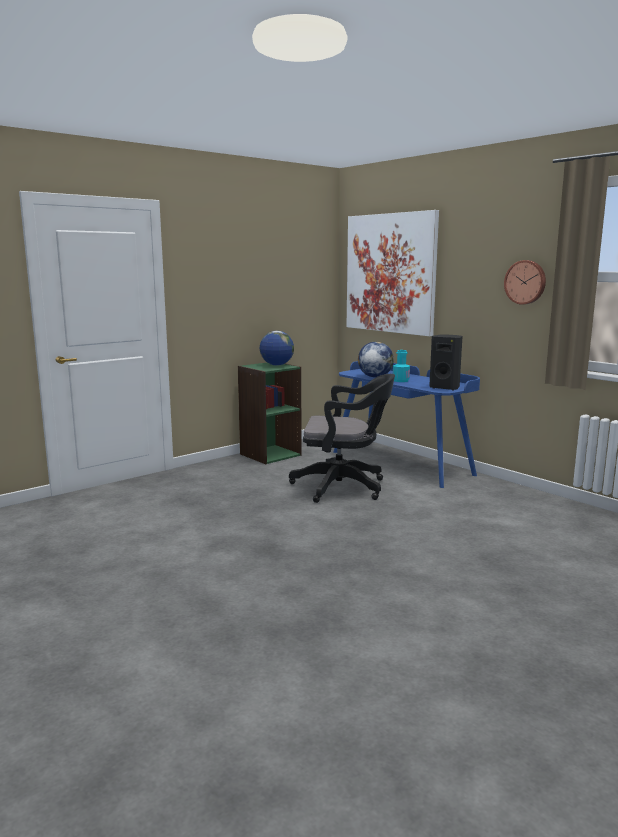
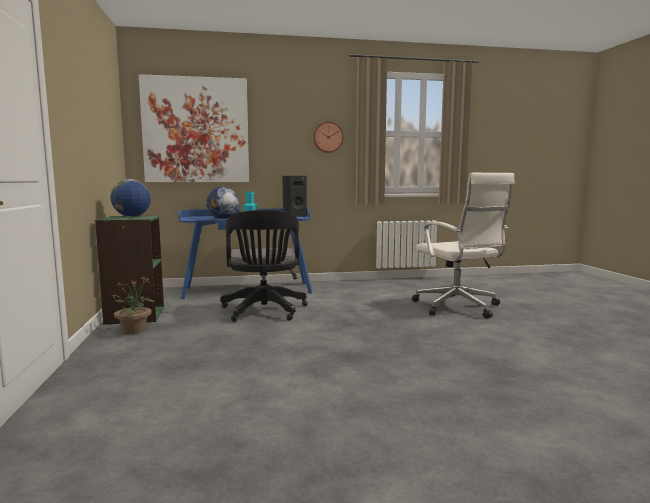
camera: 60 degrees left, 5 degrees down
black office chair [289,374,395,503] -> black office chair turned 135 degrees clockwise [220,210,308,322]
none -> potted plant [112,276,155,334]
none -> white office chair [412,173,515,319]

